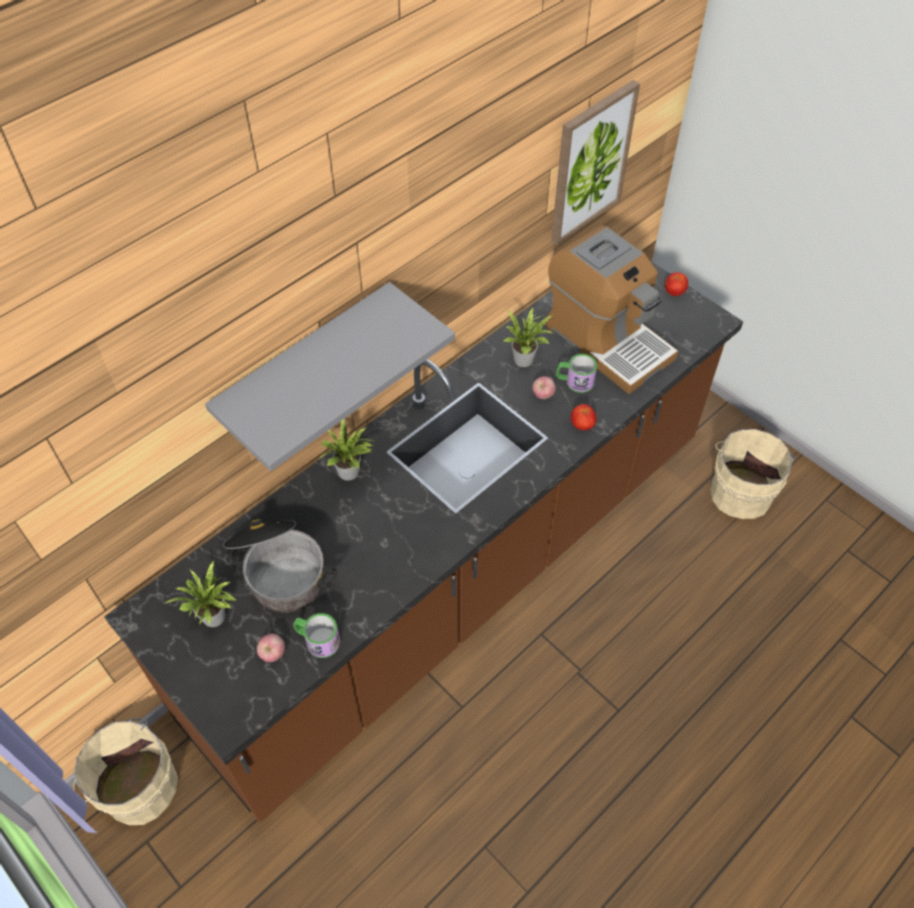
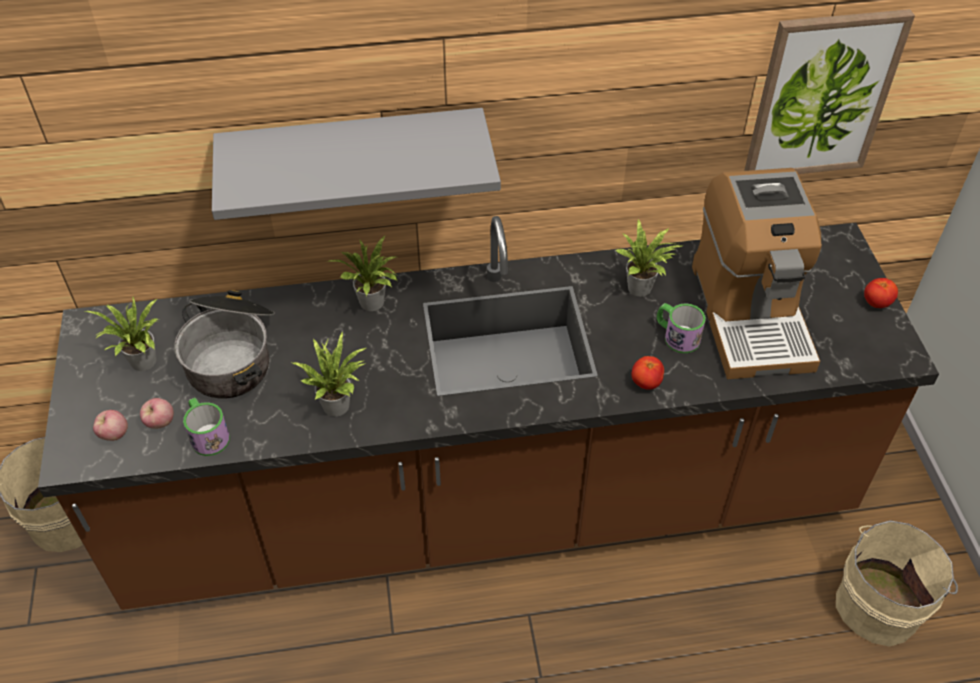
camera: 35 degrees right, 5 degrees down
apple [532,376,556,399] -> apple moved to [93,410,128,441]
none -> potted plant [293,331,366,416]

